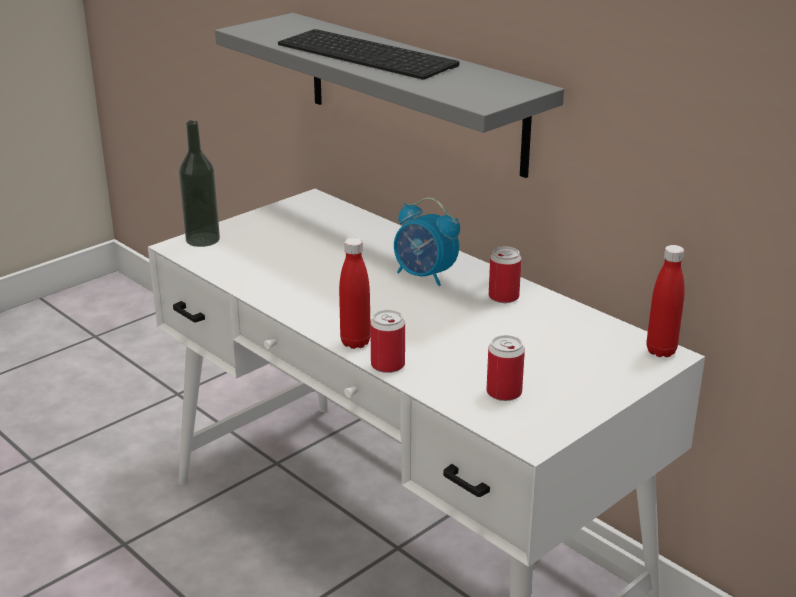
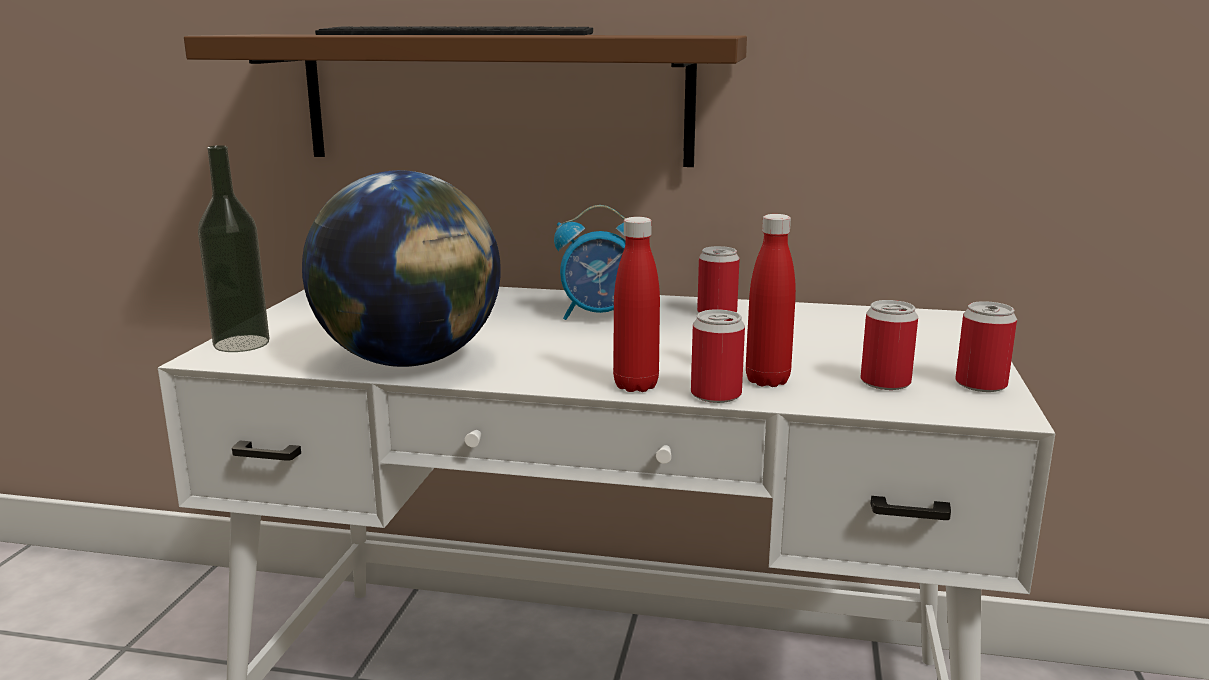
camera: 35 degrees left, 10 degrees down
grey shelf [215,13,564,178] -> brown shelf [184,34,747,167]
red bottle [647,245,685,357] -> red bottle moved to [746,214,796,387]
none -> globe [302,170,501,367]
none -> can [955,301,1017,392]

